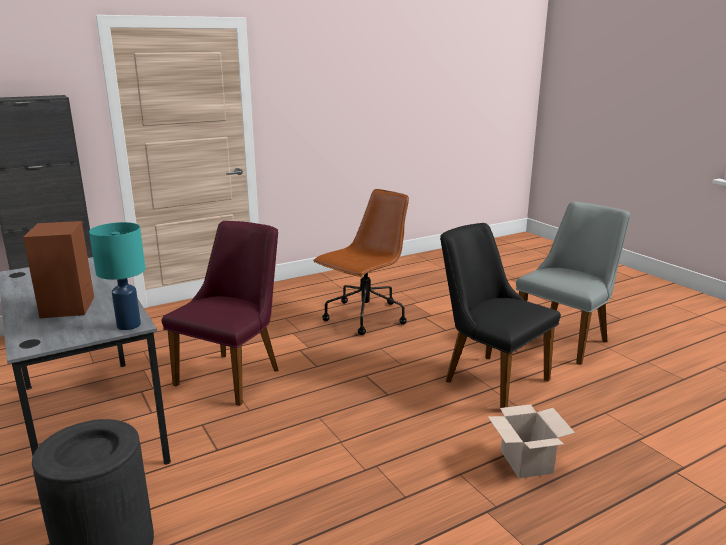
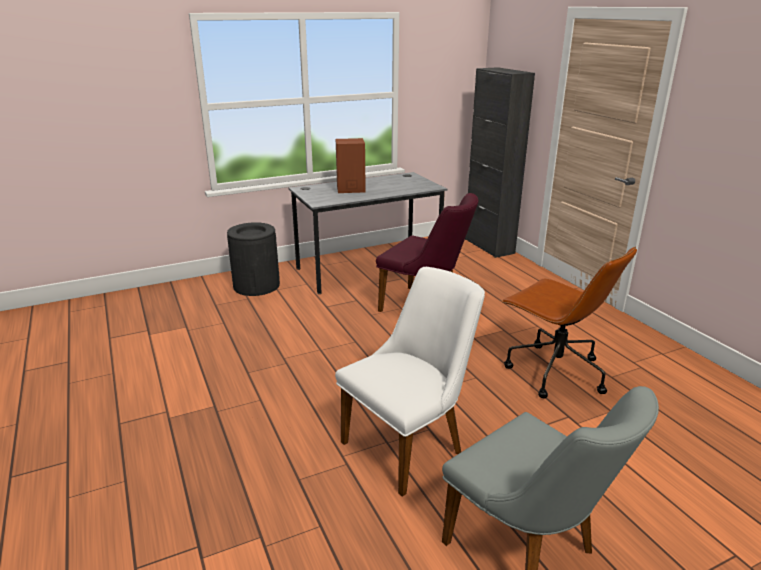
camera: 95 degrees right, 5 degrees up
turquoise table lamp [89,222,146,330] -> none
black chair [440,223,561,410] -> white chair [335,267,485,496]
cardboard box [488,404,575,478] -> none

